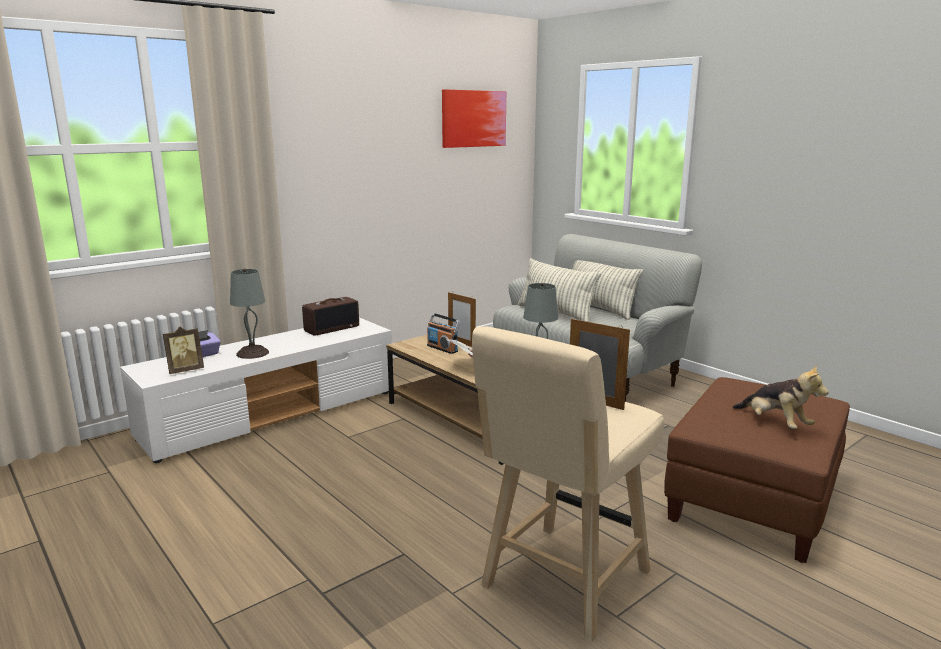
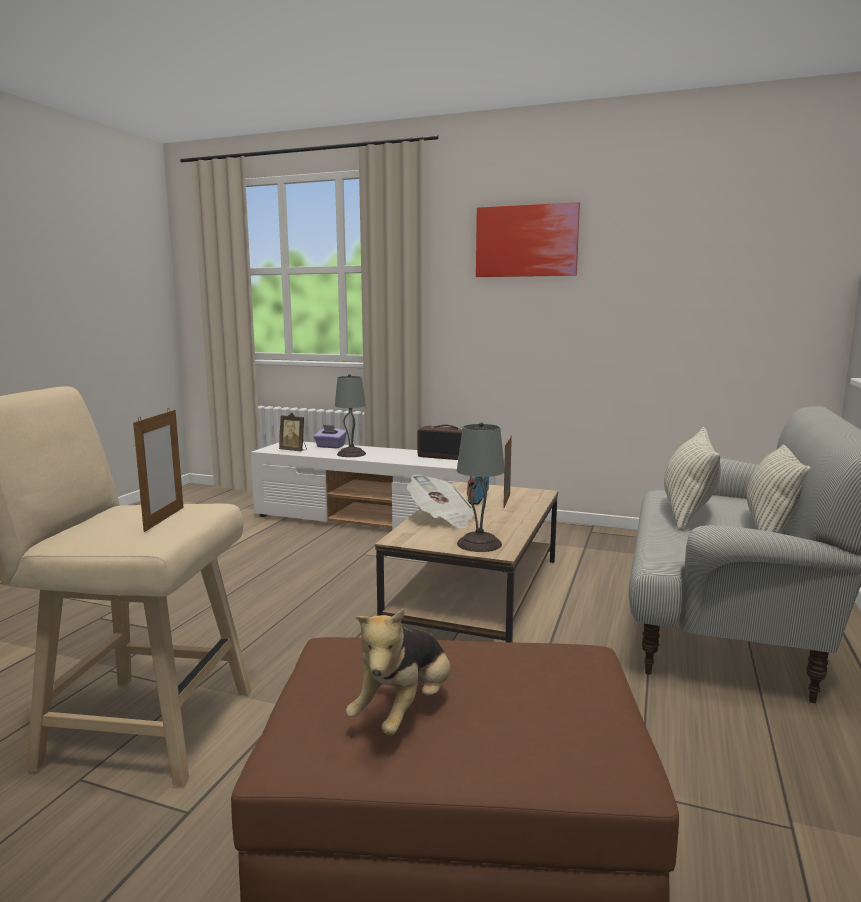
camera: 60 degrees right, 5 degrees down
picture [442,89,506,148] -> picture moved to [476,202,580,277]

